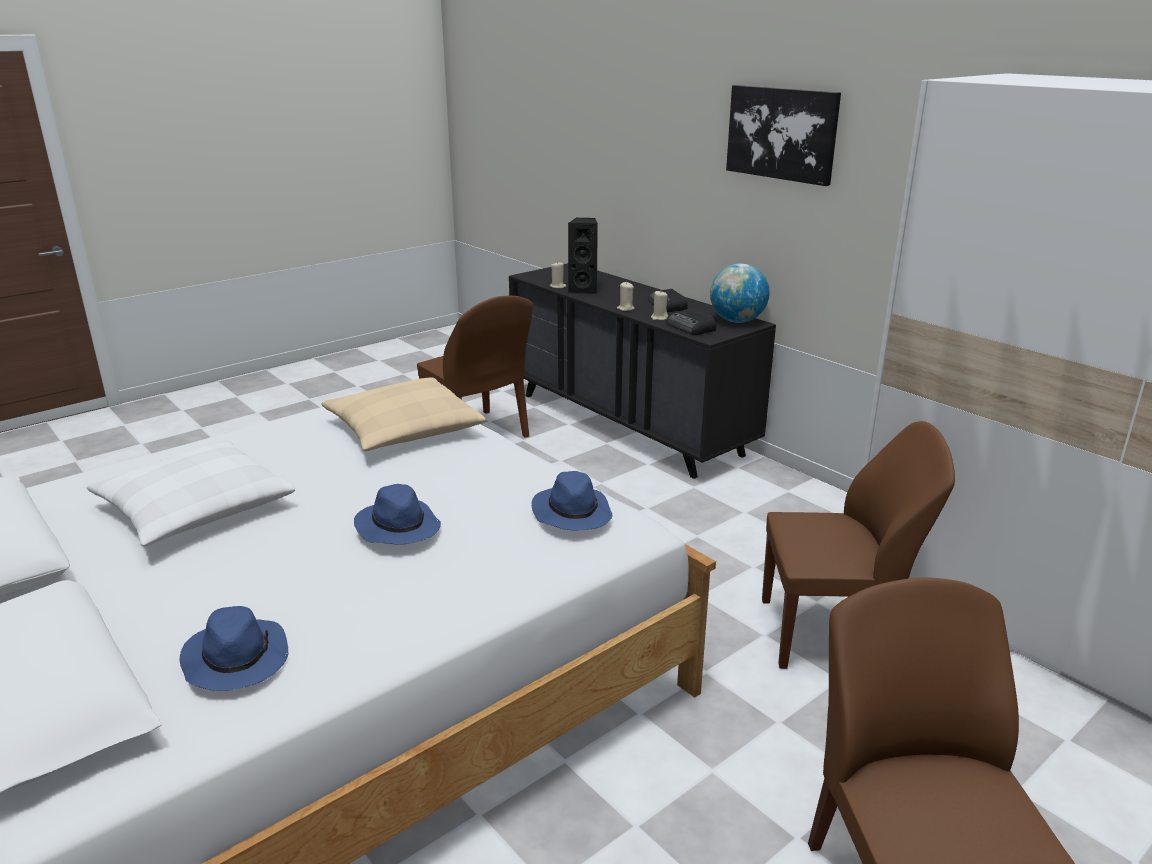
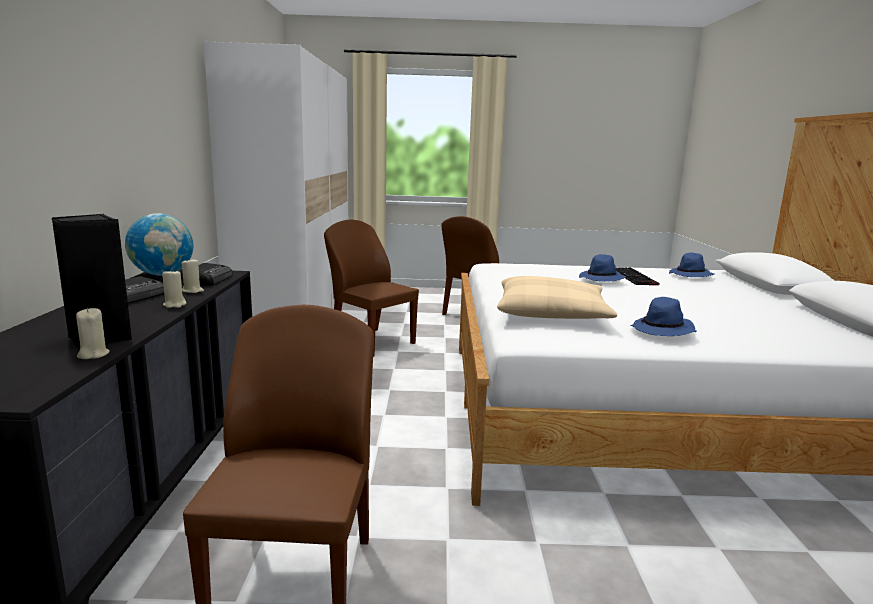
camera: 140 degrees left, 10 degrees down
white pillow [86,441,295,547] -> none
blue hat [531,471,613,530] -> blue hat moved to [630,297,697,336]
picture [726,85,841,186] -> none
none -> keyboard [616,267,660,286]

